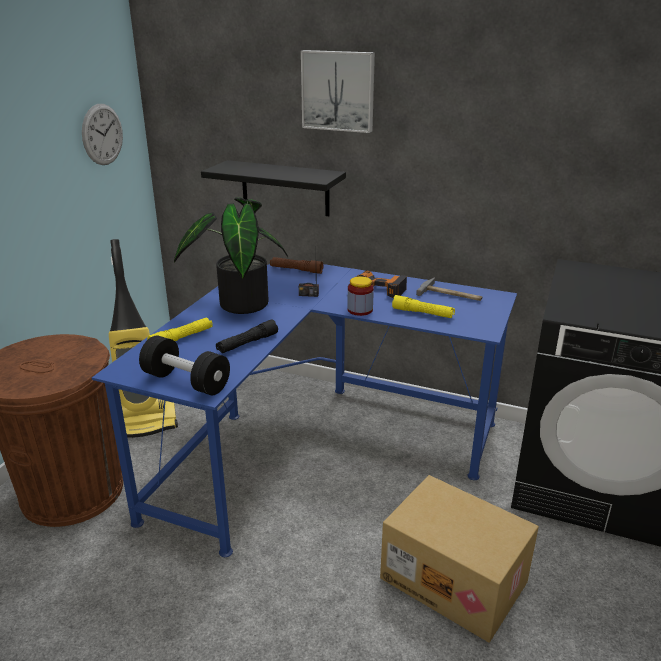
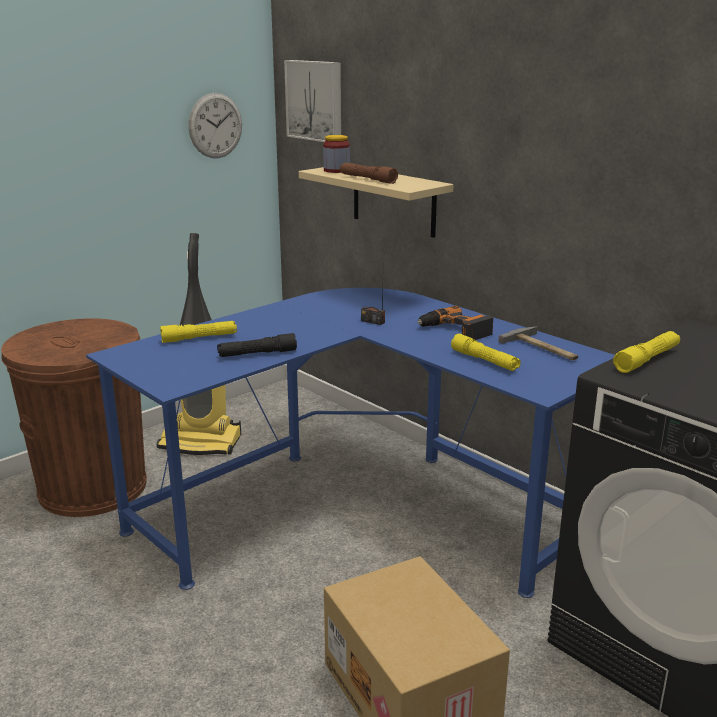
camera: 25 degrees right, 5 degrees down
black dumbbell [139,336,230,395] -> none
potted plant [174,197,288,314] -> none
black shelf [201,160,346,216] -> beige shelf [299,167,454,238]
brown flashlight [270,257,324,274] -> brown flashlight moved to [340,163,398,184]
picture [301,50,375,133] -> picture moved to [284,60,341,142]
jar [347,276,374,316] -> jar moved to [323,135,350,173]
none -> yellow flashlight [613,331,680,373]

